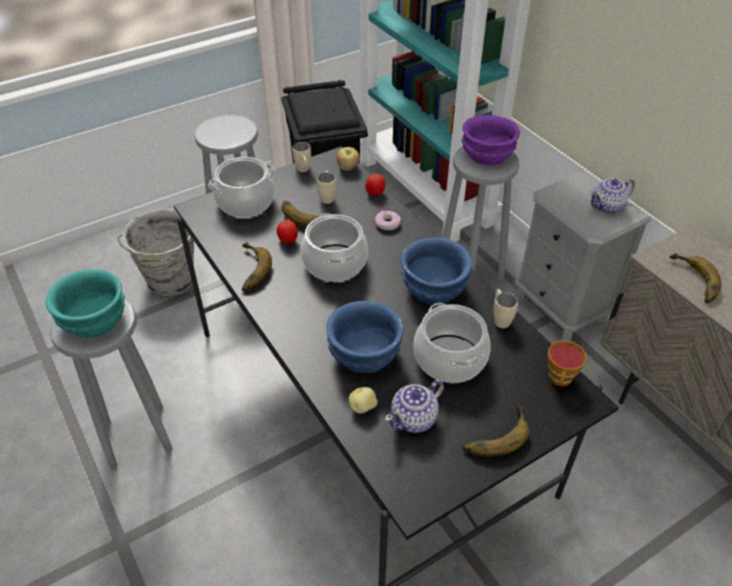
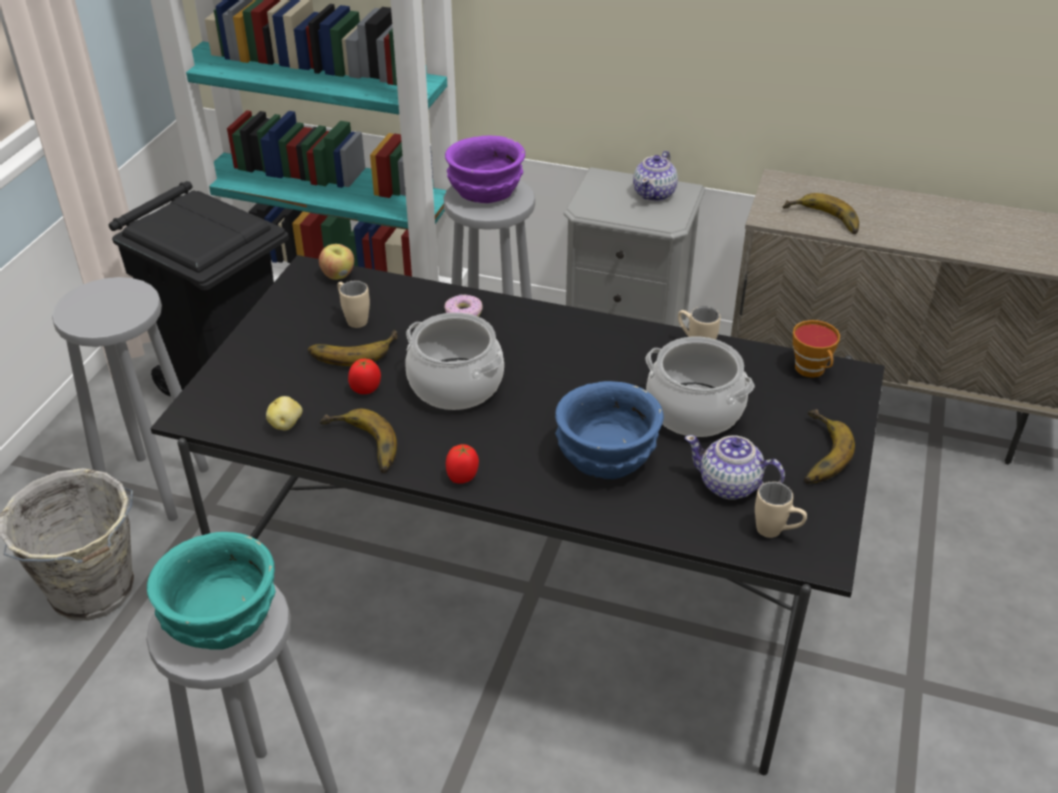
camera: 40 degrees left, 5 degrees down
cooking pot [208,157,276,218] -> none
beige mug [292,142,311,172] -> beige mug moved to [755,481,807,538]
potato [349,387,378,414] -> potato moved to [266,396,302,430]
tomato [365,174,385,196] -> tomato moved to [446,444,479,484]
teapot [385,379,444,433] -> teapot turned 105 degrees clockwise [685,435,785,500]
blue bowl [401,237,472,305] -> none

